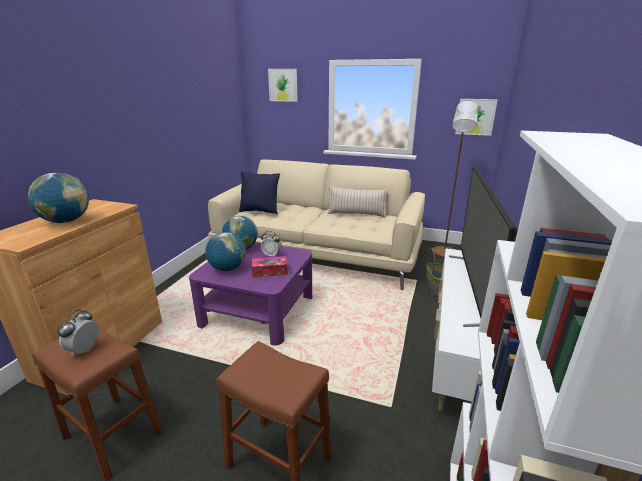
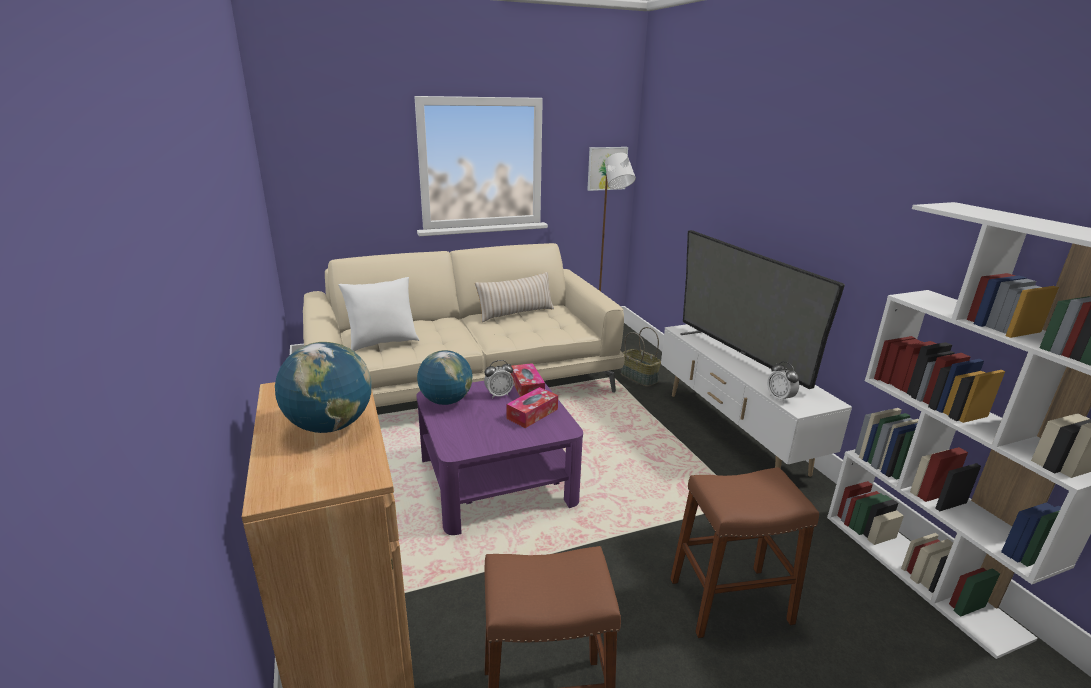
camera: 40 degrees left, 0 degrees up
alarm clock [58,310,99,356] -> alarm clock moved to [767,361,799,403]
globe [205,232,246,271] -> none
blue pillow [239,171,280,215] -> white pillow [338,277,419,352]
picture [268,69,298,102] -> none
none -> tissue box [511,363,545,397]

